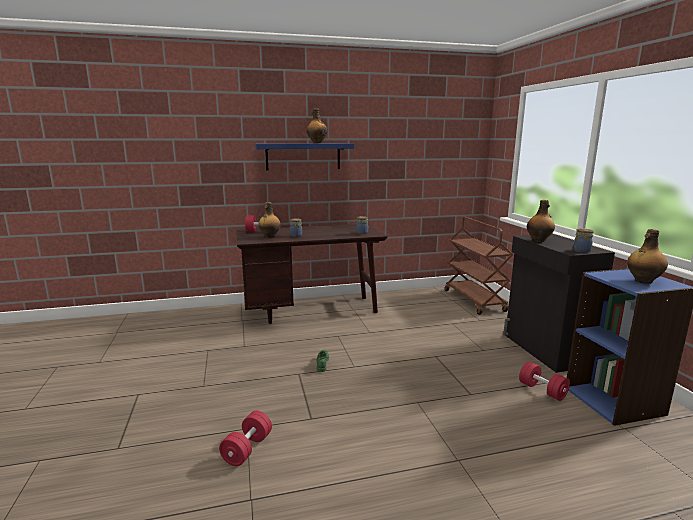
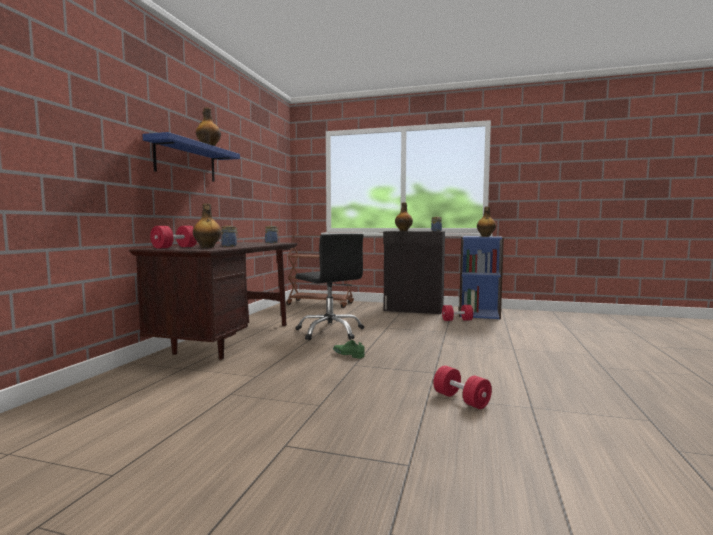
camera: 60 degrees left, 10 degrees down
none -> black office chair [295,233,364,340]

